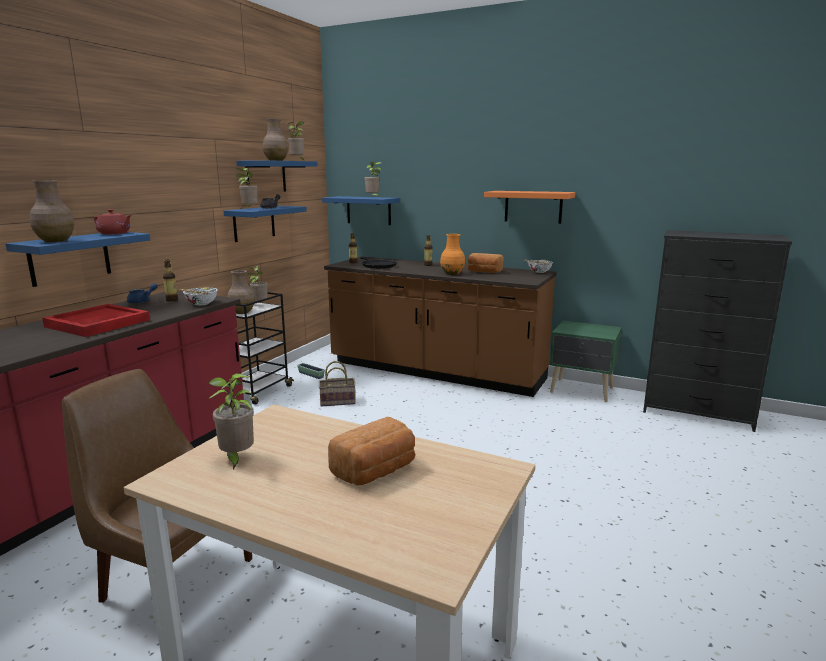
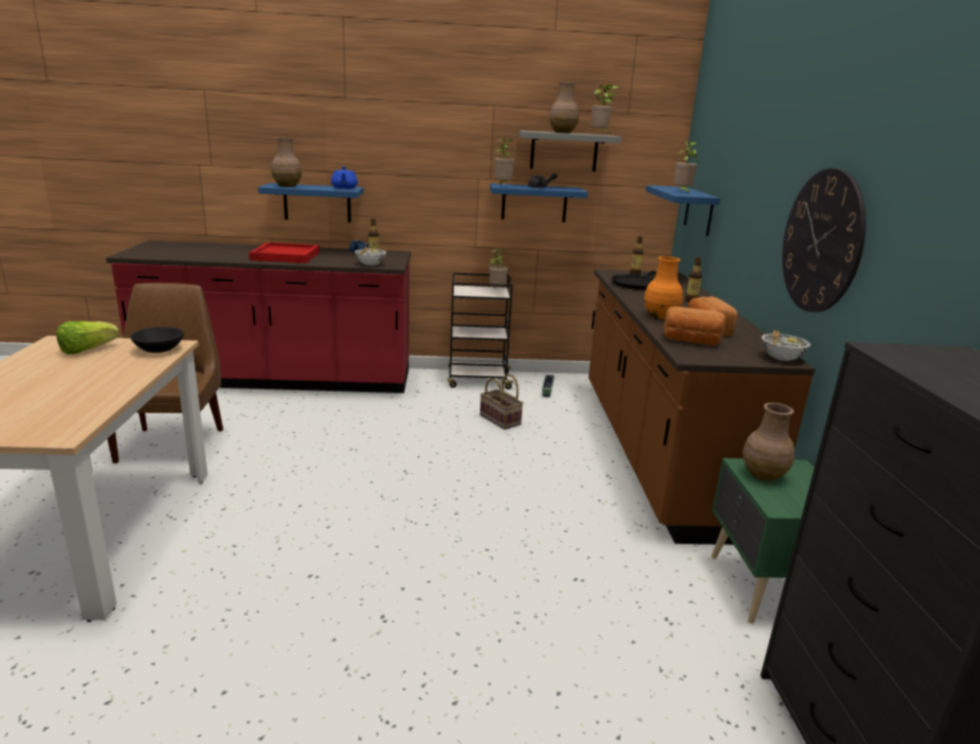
camera: 60 degrees right, 5 degrees up
red teapot [94,209,132,234] -> blue teapot [331,167,358,189]
potted plant [208,373,254,470] -> lettuce [57,321,119,354]
brown vase [227,270,255,314] -> brown vase moved to [743,403,795,481]
blue shelf [237,160,317,192] -> grey shelf [519,131,621,172]
bread [328,417,415,485] -> bread moved to [664,307,726,345]
orange shelf [484,191,576,224] -> wall clock [782,168,866,312]
none -> black bowl [130,327,184,353]

